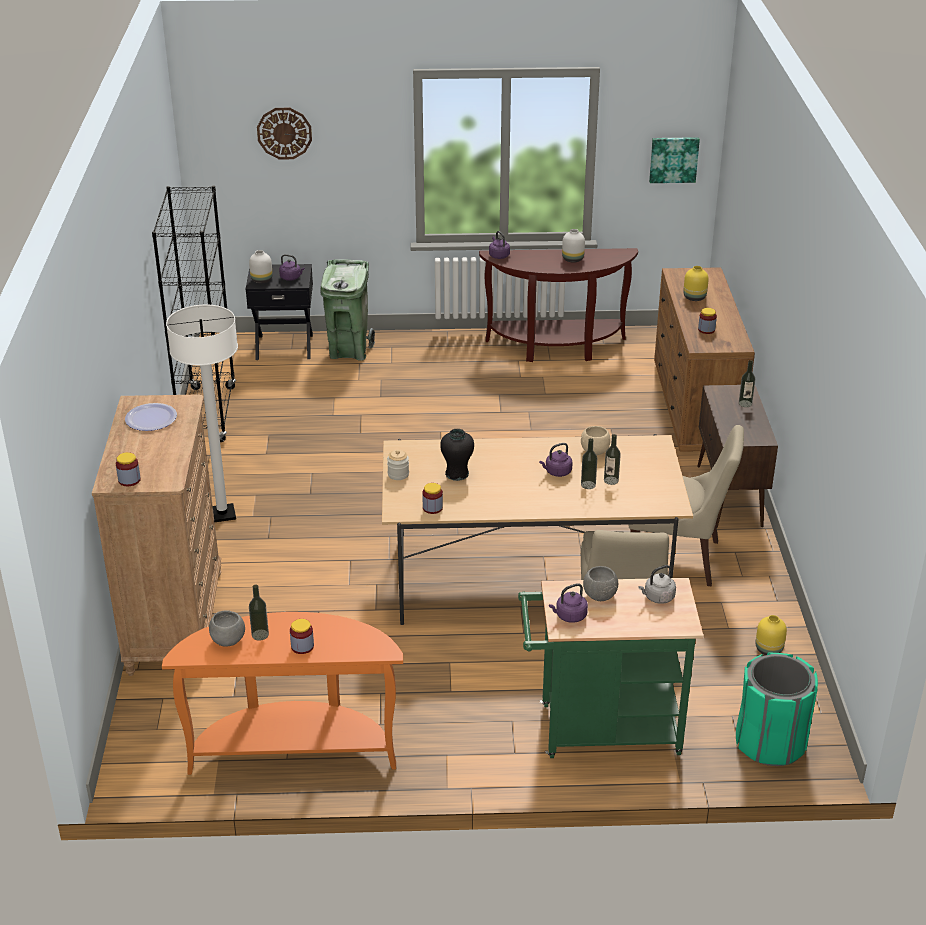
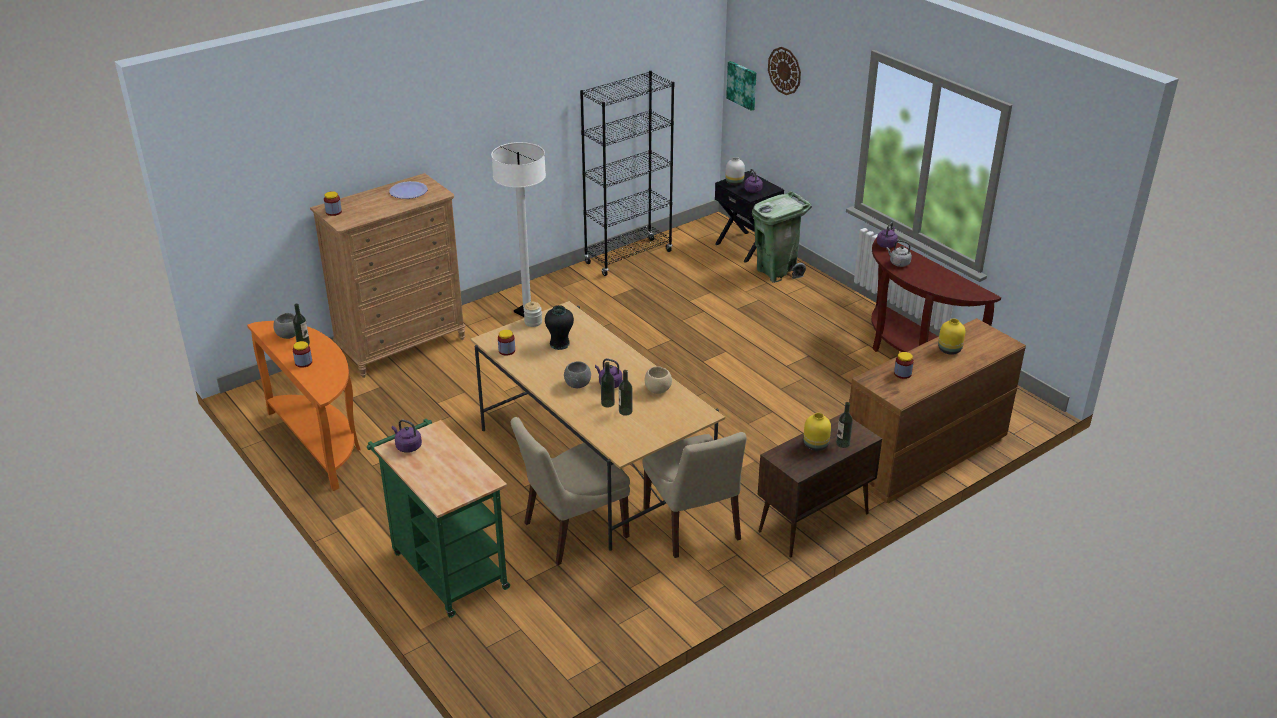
camera: 55 degrees right, 0 degrees up
white vase [562,229,585,263] -> none
grey bowl [583,566,618,601] -> grey bowl moved to [564,361,591,388]
grey kettle [638,565,676,604] -> grey kettle moved to [886,240,912,267]
picture [649,137,700,183] -> picture moved to [726,61,756,111]
green trash can [736,652,818,766] -> none
yellow vase [756,615,787,655] -> yellow vase moved to [803,413,831,451]

